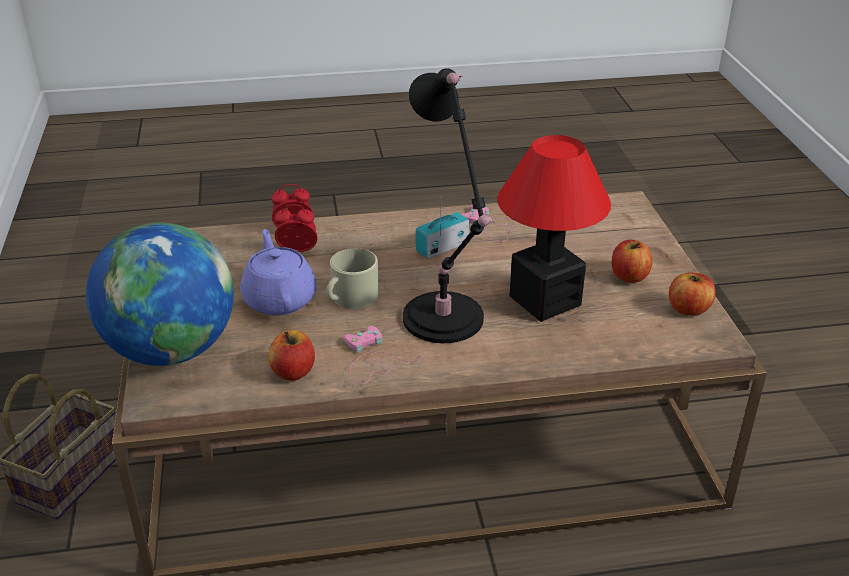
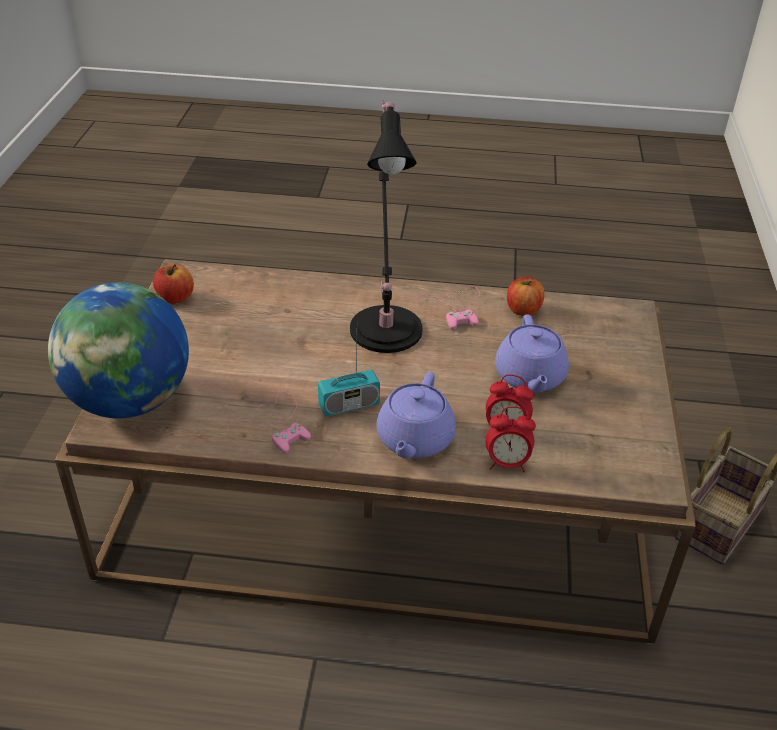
camera: 165 degrees left, 5 degrees up
globe [86,223,234,366] -> globe moved to [48,282,189,419]
beige mug [326,248,379,309] -> none
table lamp [497,135,611,322] -> none
apple [612,240,652,283] -> none
none -> purple teapot [376,372,456,459]

